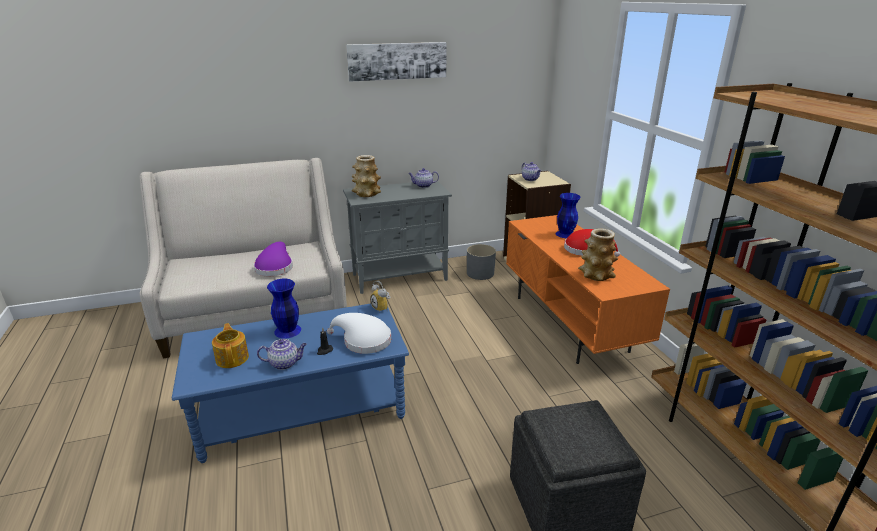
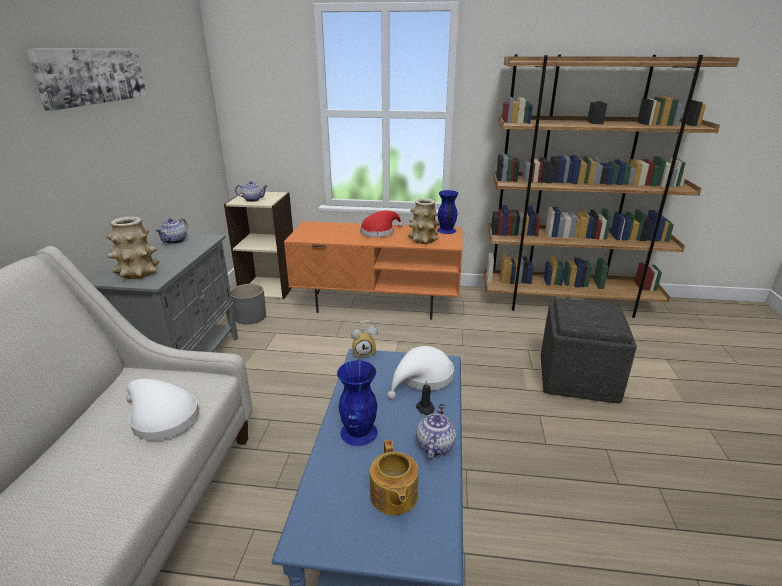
camera: 65 degrees left, 0 degrees up
teapot [212,323,249,368] -> teapot turned 105 degrees counterclockwise [370,440,418,515]
purple hat [254,242,293,276] -> white hat [126,379,199,440]
blue vase [556,193,581,238] -> blue vase moved to [437,190,459,234]

